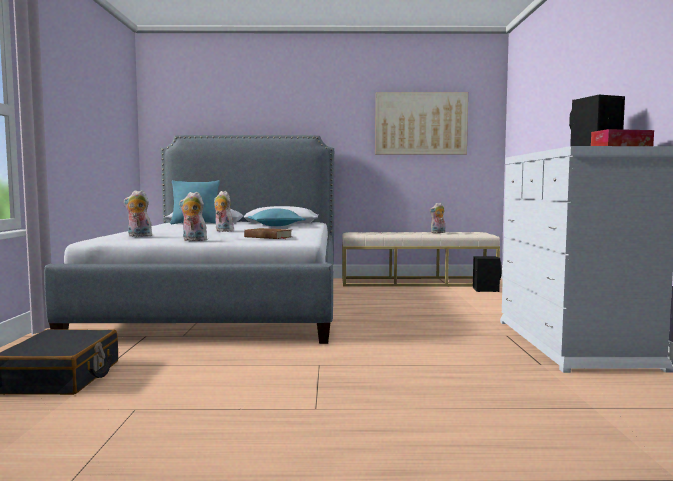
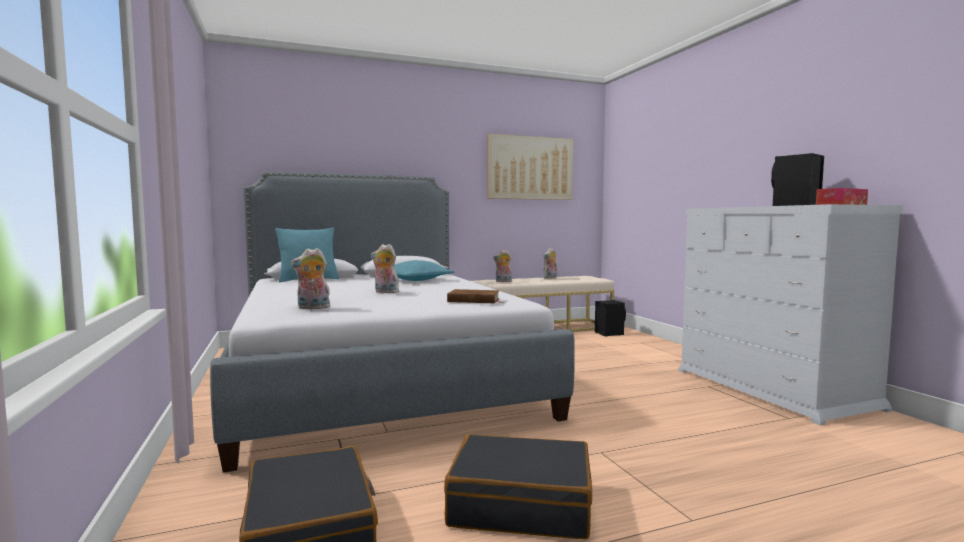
camera: 20 degrees left, 0 degrees up
plush toy [179,192,207,241] -> plush toy moved to [493,250,512,282]
none -> black suitcase [444,434,592,539]

